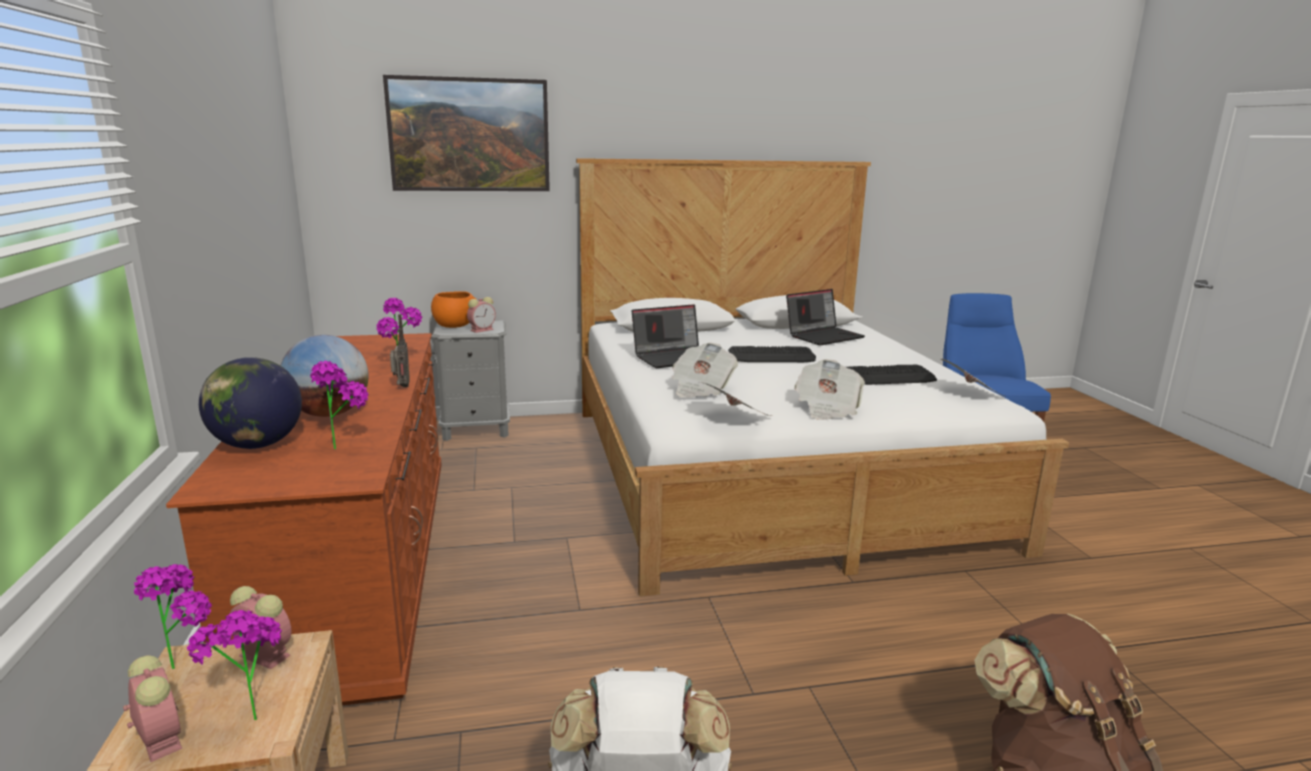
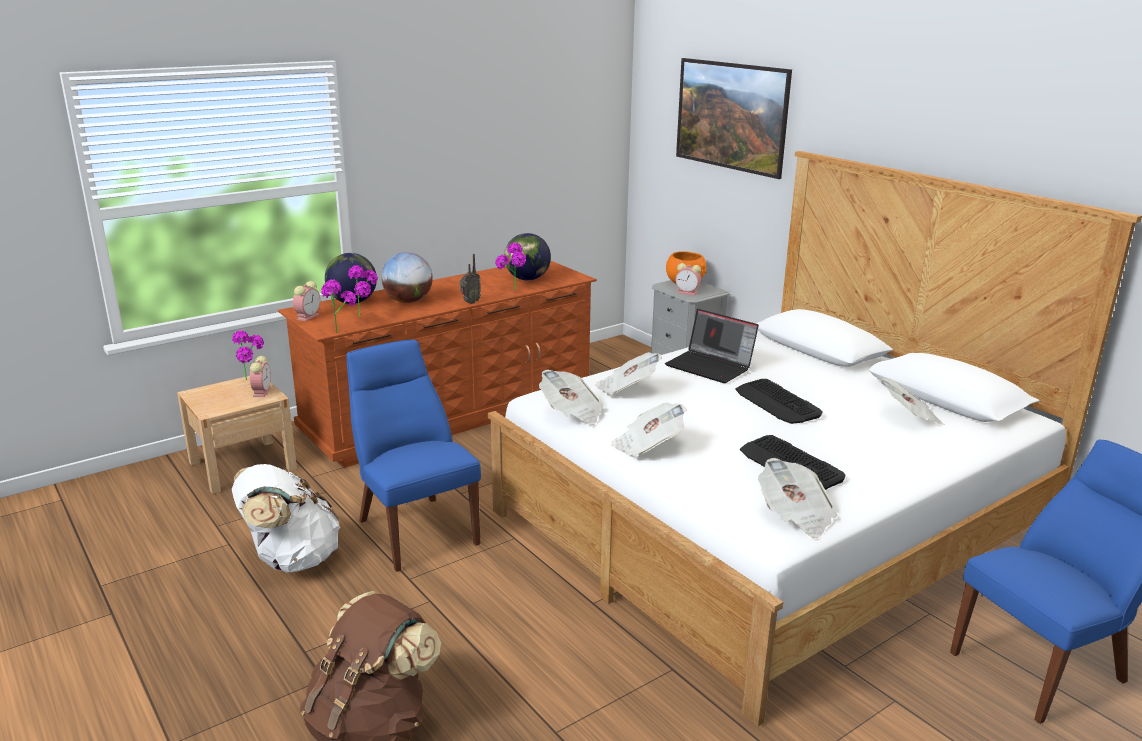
camera: 65 degrees right, 5 degrees up
alarm clock [123,655,182,762] -> alarm clock moved to [293,281,320,321]
potted plant [187,610,282,720] -> potted plant moved to [321,279,357,333]
laptop [786,289,865,346] -> newspaper [878,378,945,425]
none -> blue chair [346,340,481,572]
none -> globe [504,233,551,281]

